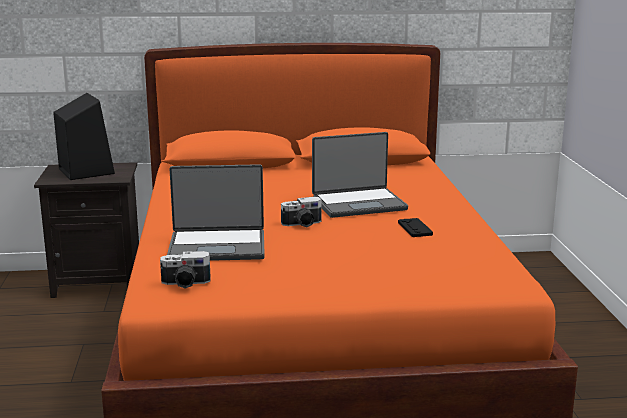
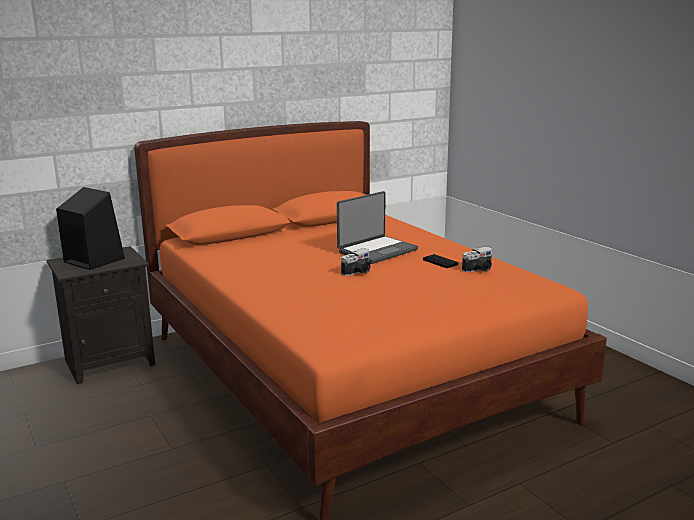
camera: 25 degrees left, 0 degrees up
camera [160,251,211,289] -> camera moved to [462,247,492,272]
laptop [167,164,265,261] -> none

